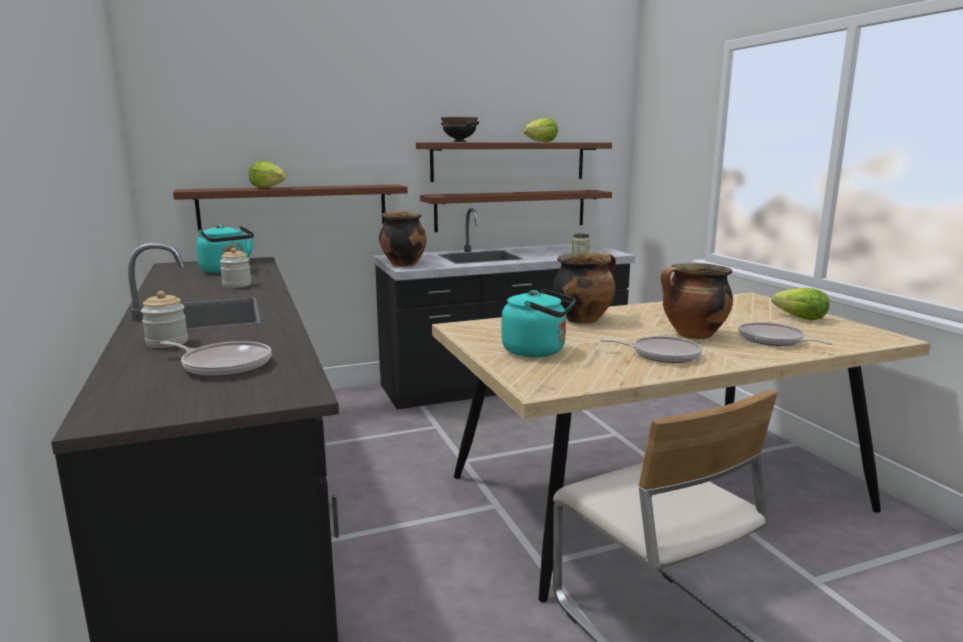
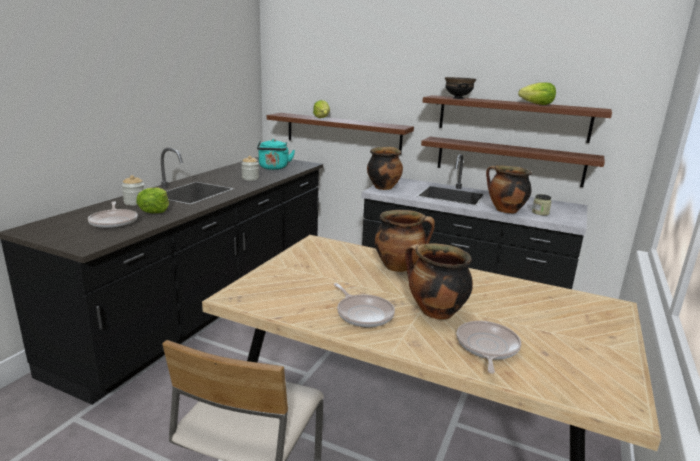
camera: 45 degrees right, 5 degrees up
turquoise kettle [501,289,576,357] -> none
lettuce [771,288,829,321] -> lettuce moved to [136,188,169,213]
none -> cooking pot [486,165,532,213]

